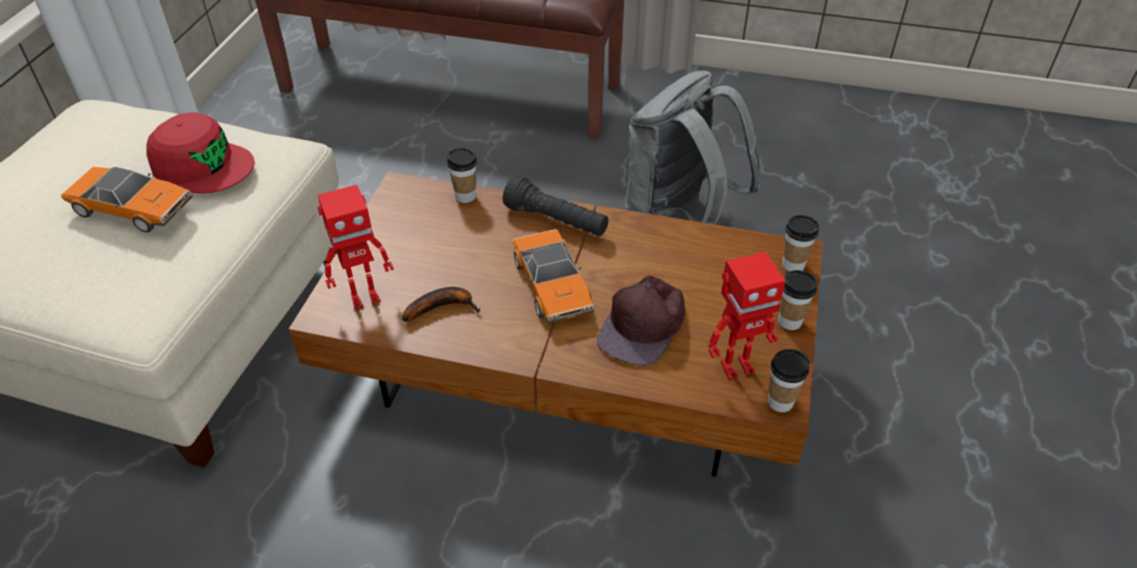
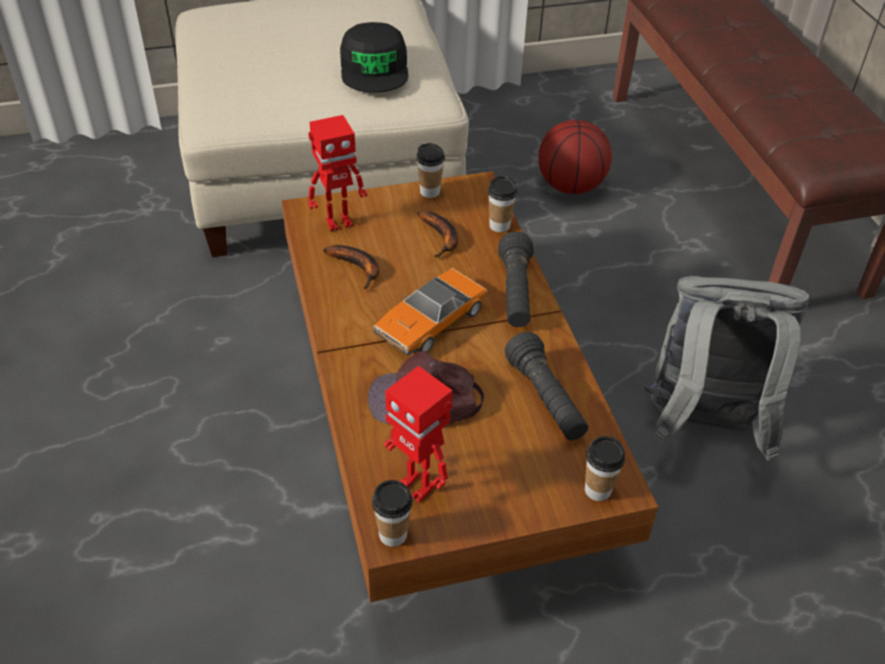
camera: 60 degrees right, 0 degrees up
toy car [61,167,192,232] -> none
red cap [147,112,255,194] -> black cap [340,22,408,93]
toy robot [318,185,394,310] -> toy robot turned 60 degrees counterclockwise [308,115,367,232]
cup [778,270,817,330] -> cup moved to [416,143,445,198]
none -> banana [417,211,458,257]
none -> black flashlight [505,332,588,440]
none -> basketball [538,120,612,194]

